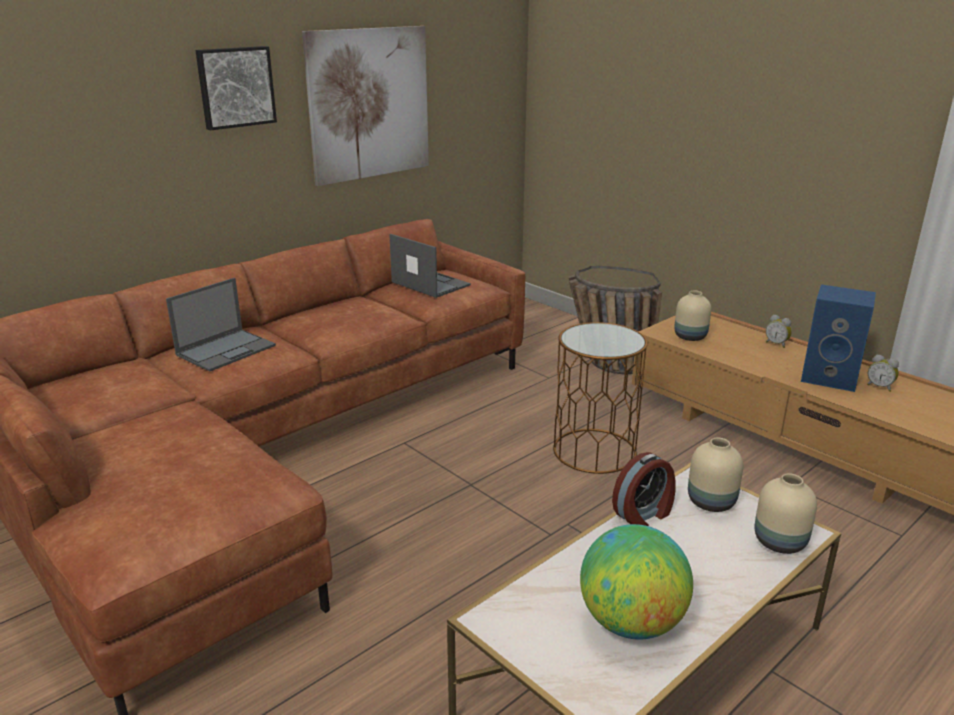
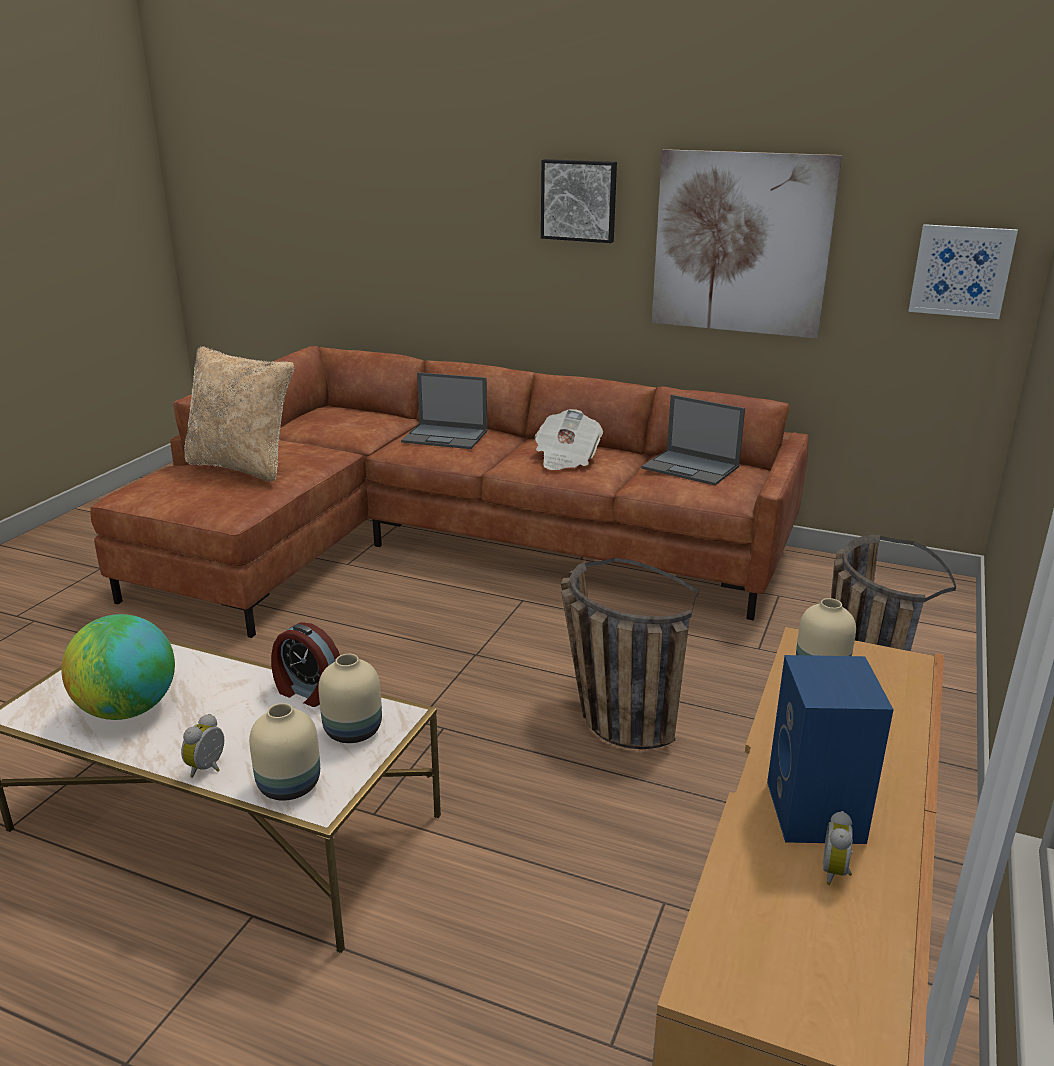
camera: 65 degrees right, 0 degrees up
laptop [389,234,471,298] -> laptop turned 105 degrees clockwise [642,395,745,485]
brown side table [553,322,648,474] -> basket [561,558,699,749]
alarm clock [766,314,792,348] -> alarm clock moved to [181,714,224,778]
none -> beige pillow [184,346,294,482]
none -> newspaper [535,409,603,470]
none -> picture [908,224,1018,319]

